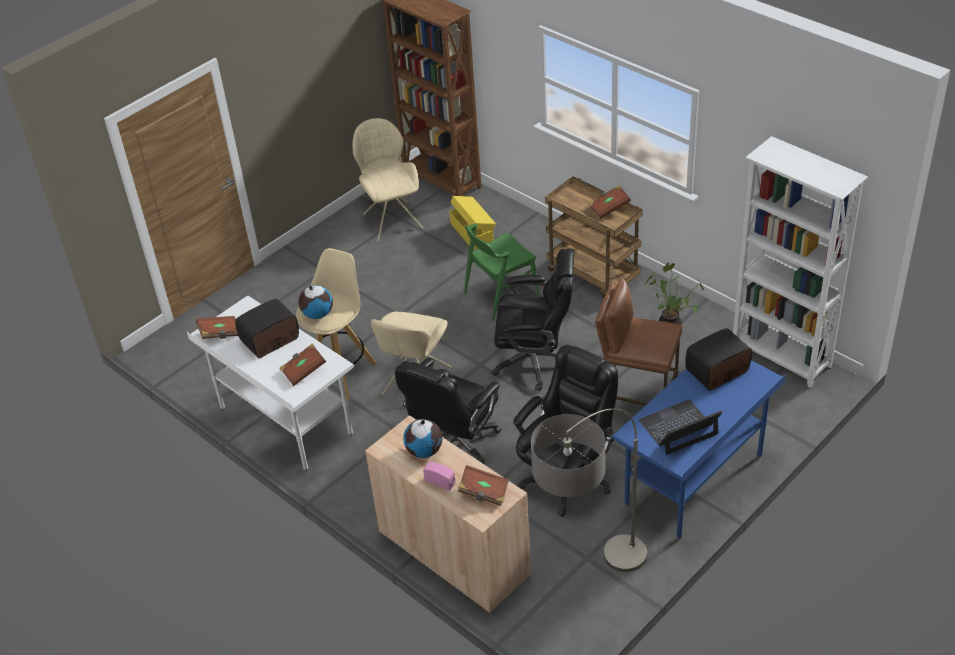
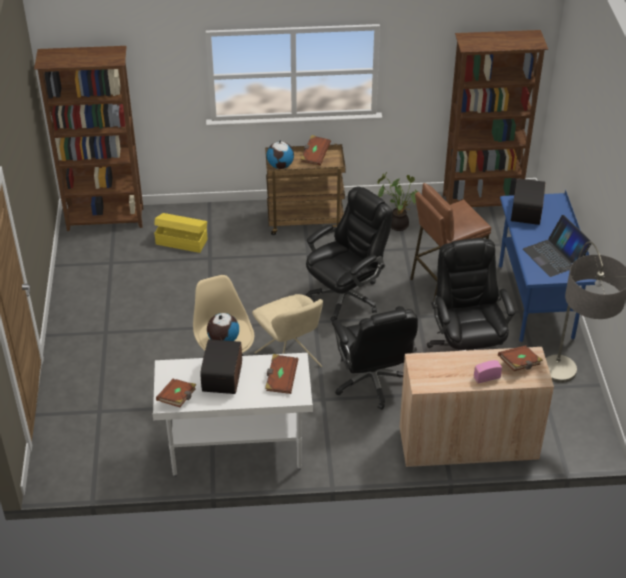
camera: 50 degrees left, 0 degrees up
beige chair [353,118,423,241] -> none
globe [403,419,442,458] -> globe moved to [267,140,294,169]
green chair [464,224,540,321] -> none
laptop [639,399,723,455] -> laptop turned 45 degrees counterclockwise [523,215,592,277]
white bookcase [733,136,868,388] -> brown bookcase [443,30,548,207]

